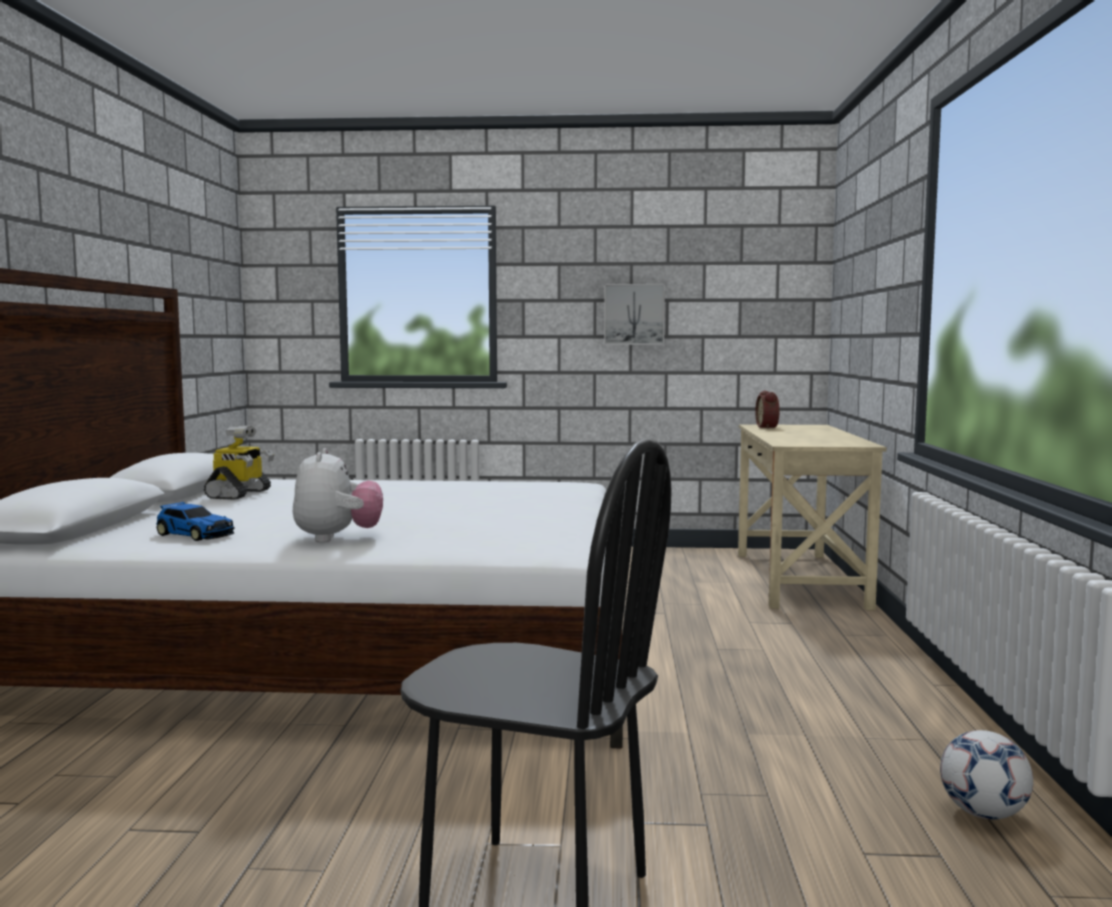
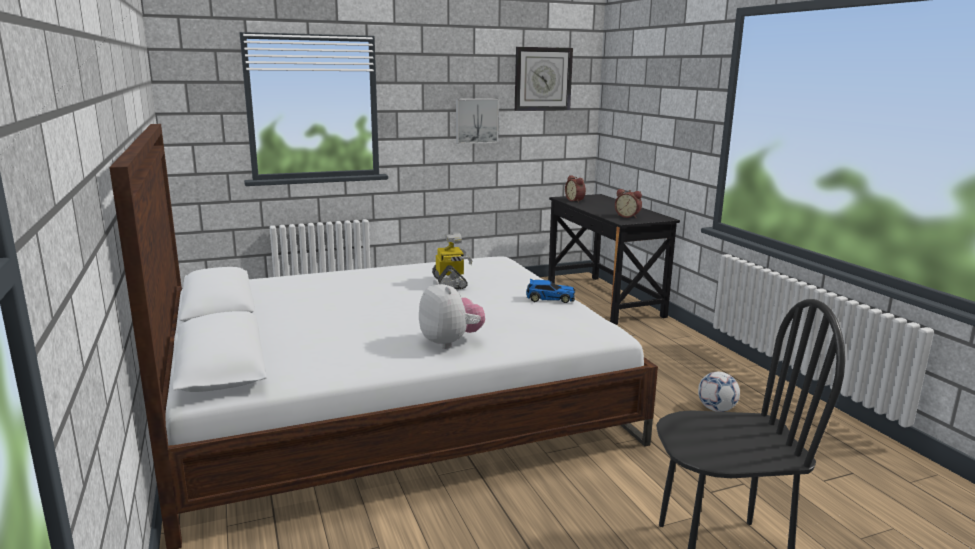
camera: 25 degrees left, 10 degrees up
toy car [156,502,235,541] -> toy car moved to [526,279,575,303]
toy robot [204,426,274,500] -> toy robot moved to [432,233,473,289]
beige desk [738,424,887,611] -> black desk [548,194,680,325]
football [940,730,1033,820] -> football moved to [698,372,740,412]
none -> wall clock [515,47,573,111]
none -> alarm clock [615,189,642,218]

